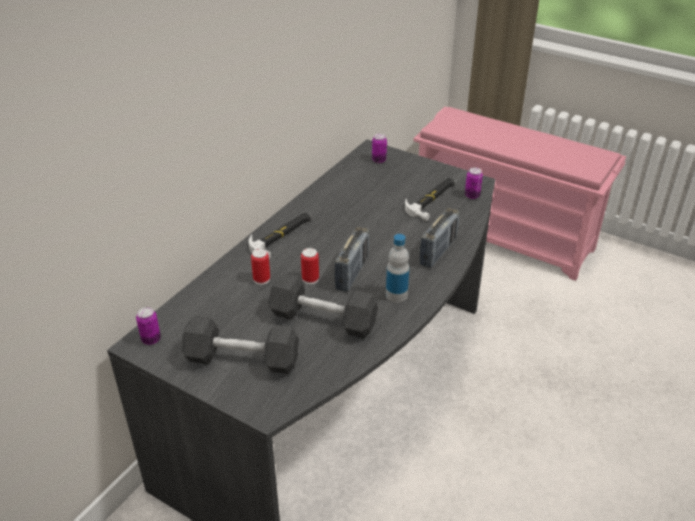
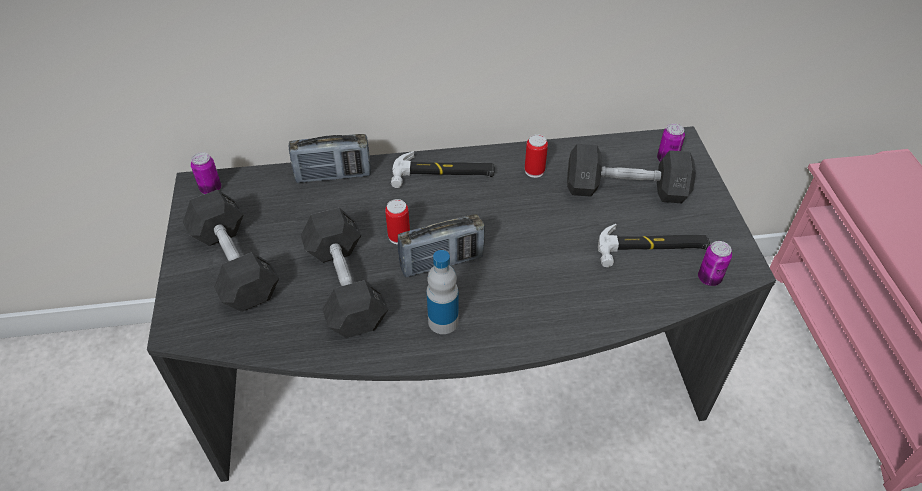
camera: 50 degrees right, 10 degrees up
can [251,248,270,285] -> can moved to [525,134,548,178]
radio [419,208,459,268] -> radio moved to [289,134,371,183]
none -> grey dumbbell [567,144,696,203]

